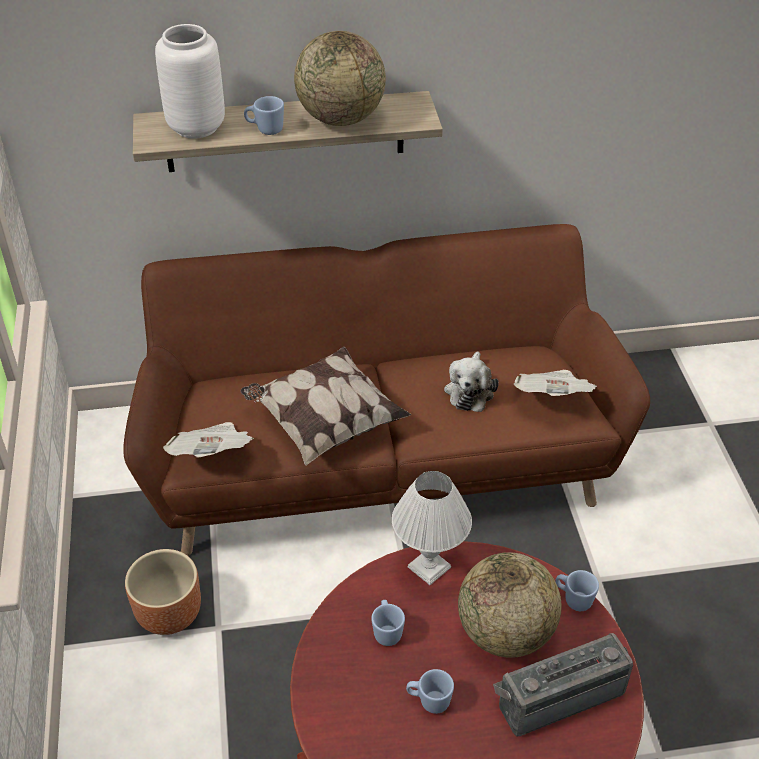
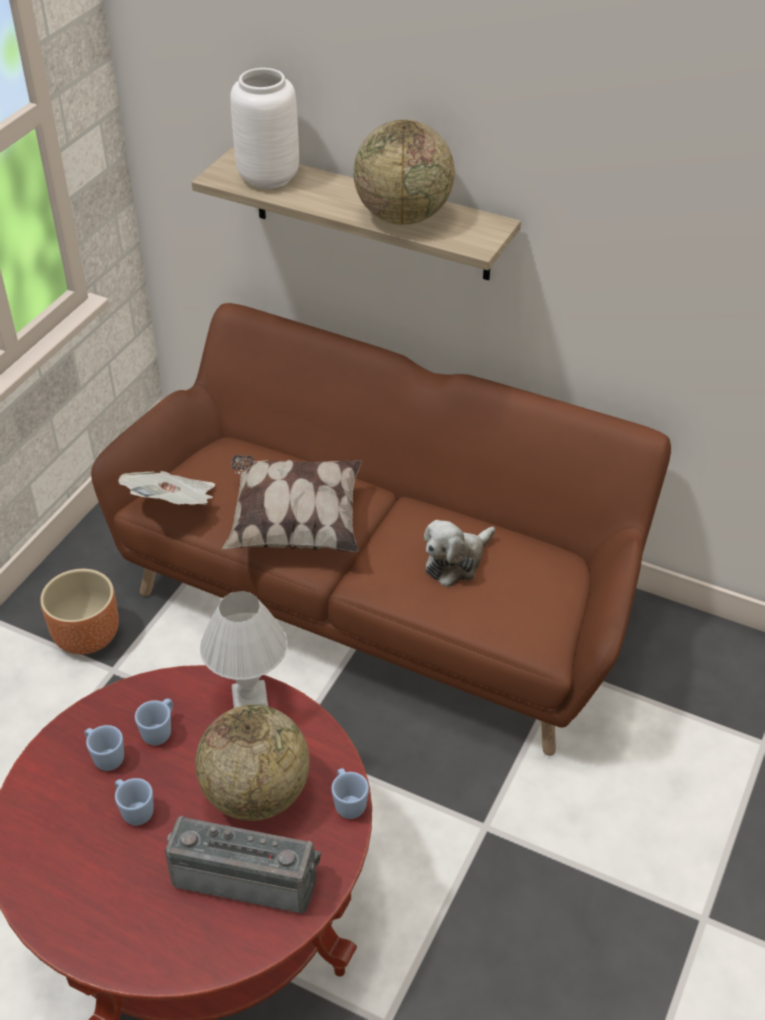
camera: 35 degrees right, 0 degrees up
blue mug [244,96,284,135] -> blue mug moved to [85,725,124,771]
newspaper [514,370,597,396] -> none

